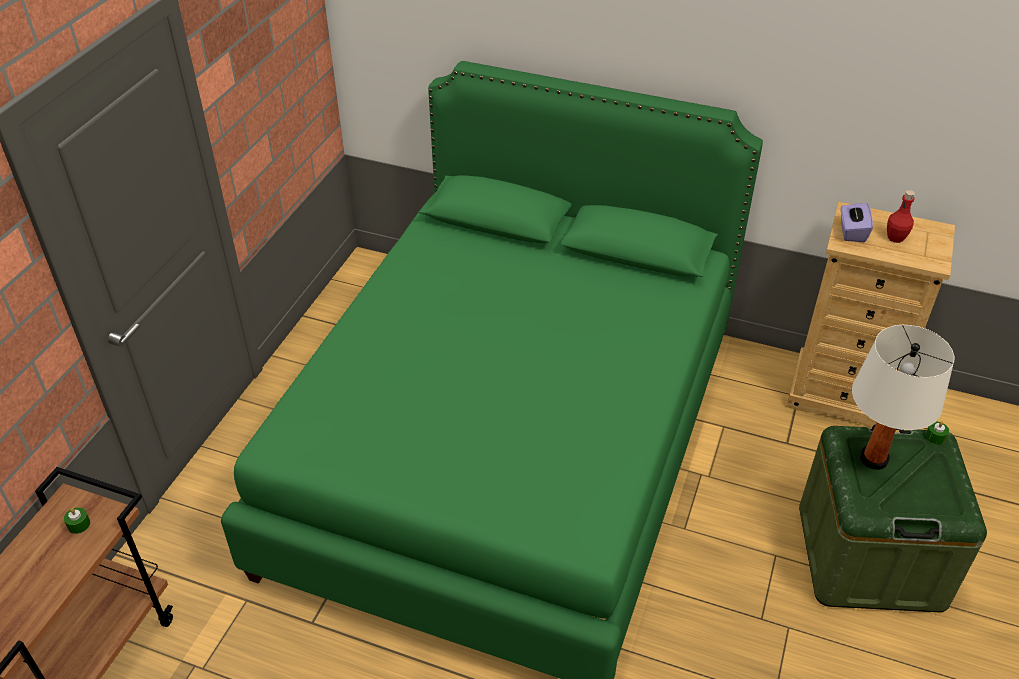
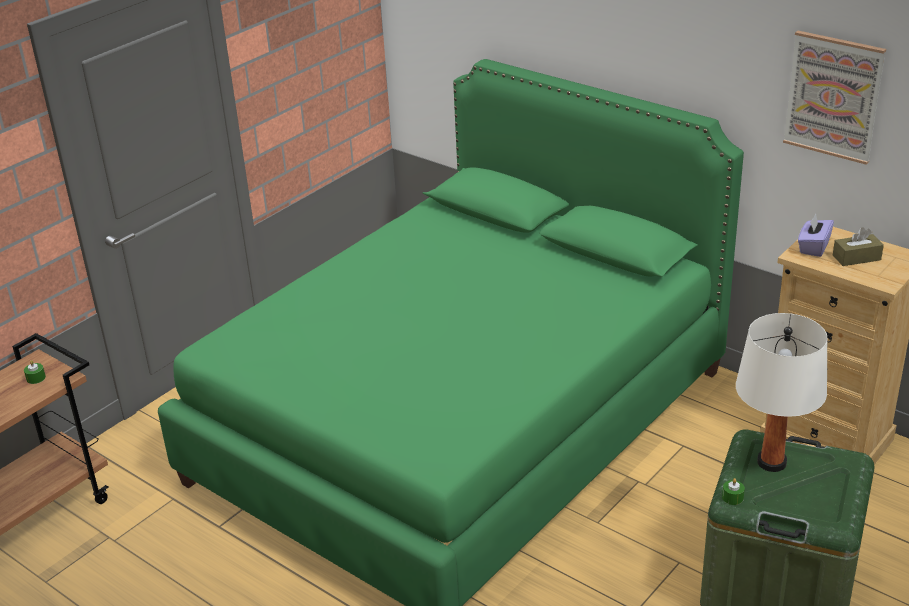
camera: 20 degrees right, 10 degrees down
red bottle [887,190,915,243] -> brown tissue box [833,227,884,266]
green candle [925,421,949,445] -> green candle moved to [722,478,745,505]
none -> picture [783,31,886,165]

